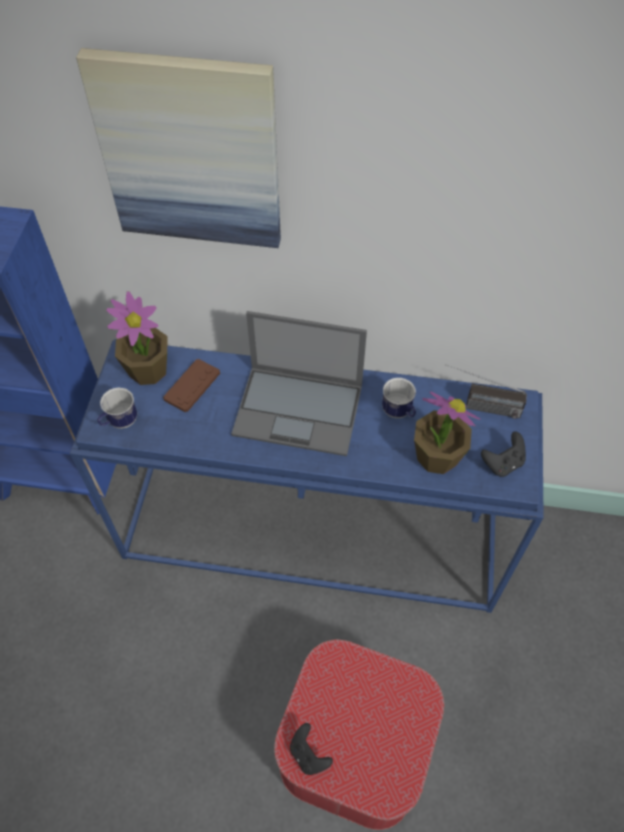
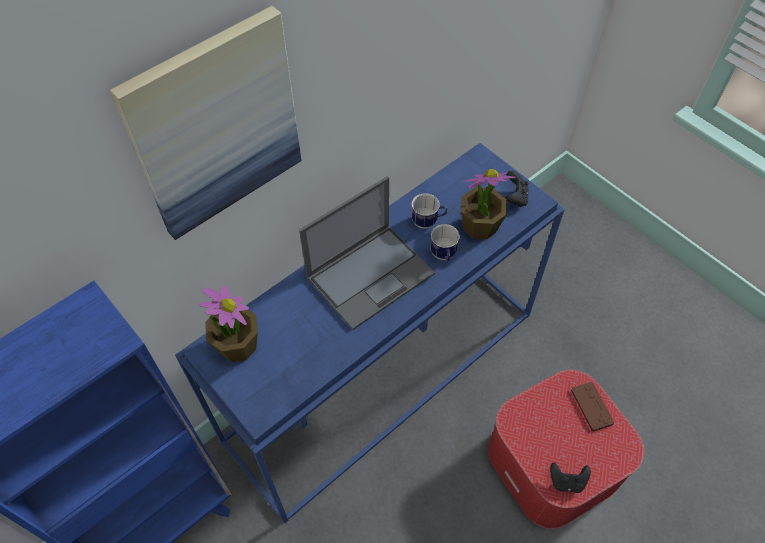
camera: 50 degrees left, 0 degrees up
mug [97,387,137,429] -> mug moved to [431,224,460,261]
brown game controller [163,359,220,412] -> brown game controller moved to [571,382,614,432]
radio [445,364,527,419] -> none

